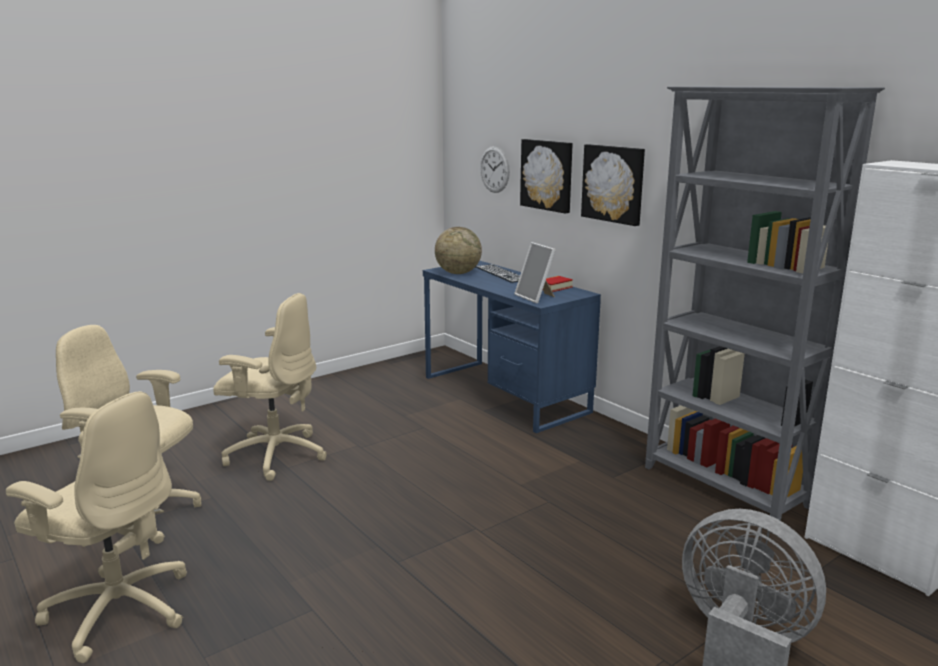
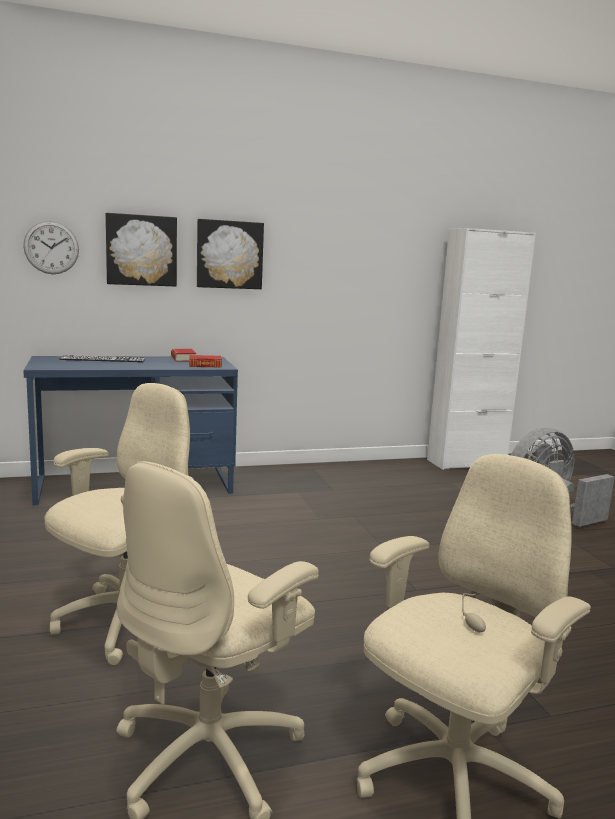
camera: 70 degrees left, 5 degrees down
globe [435,227,482,274] -> none
picture frame [514,242,556,304] -> book [189,355,222,368]
grey bookcase [645,86,885,521] -> none

